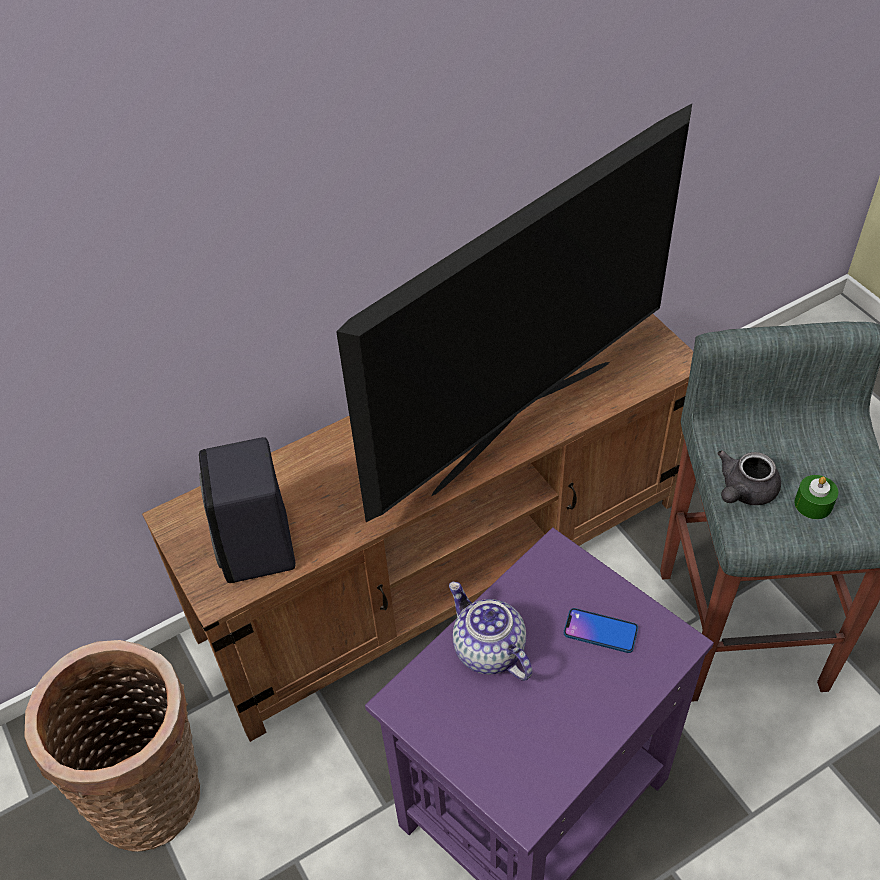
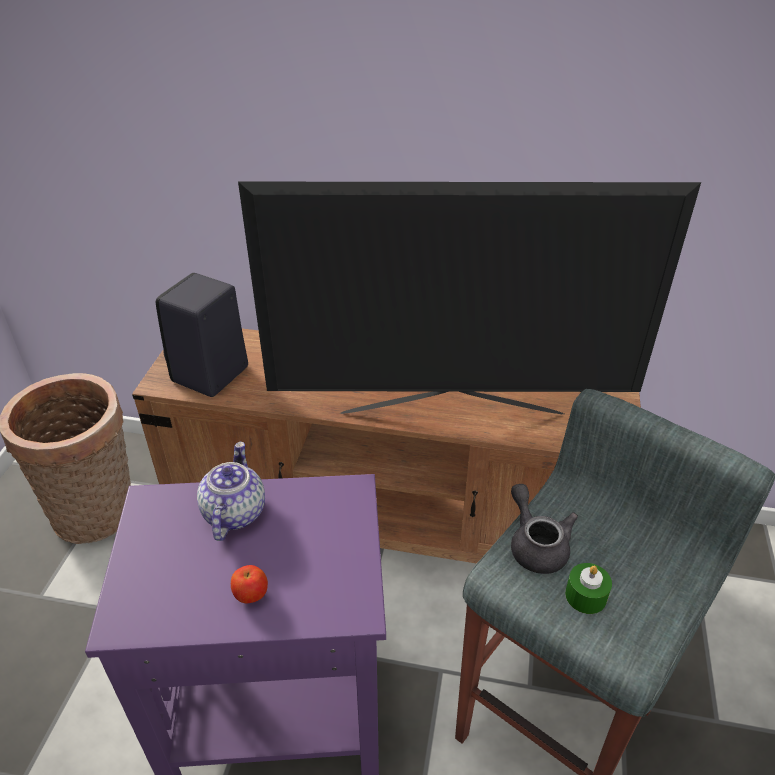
camera: 40 degrees right, 10 degrees down
phone [564,608,638,653] -> none
grey teapot [717,450,781,505] -> grey teapot turned 75 degrees clockwise [511,484,578,574]
none -> apple [231,565,268,603]

